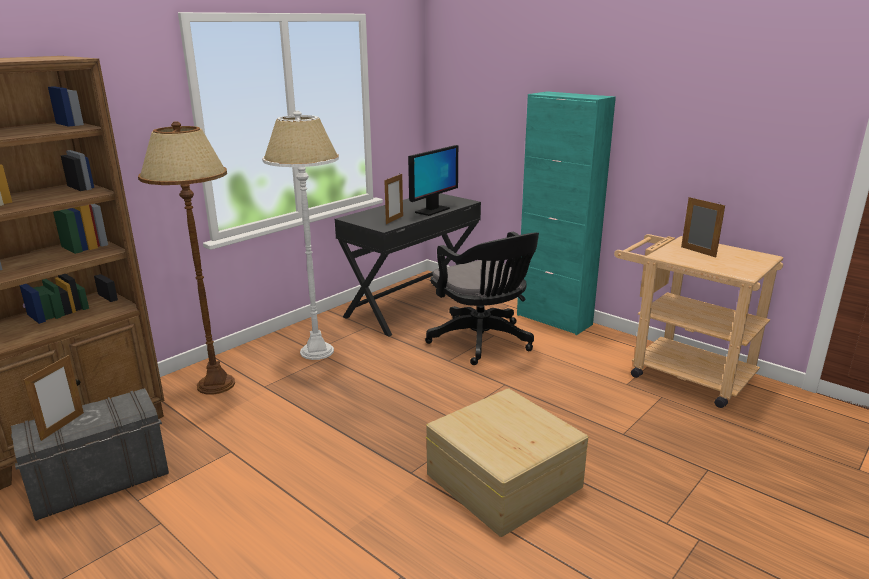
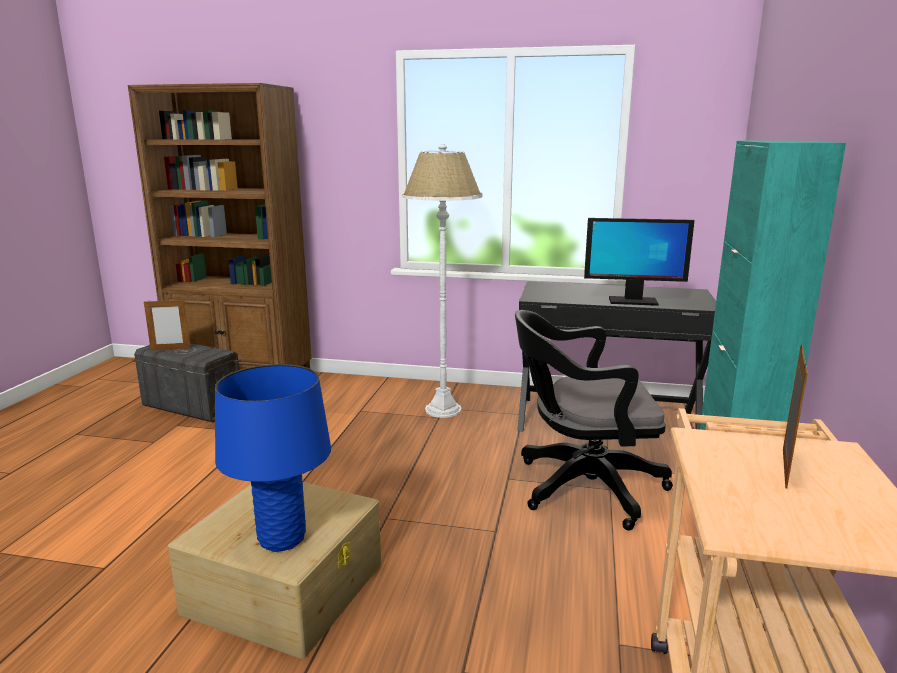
camera: 60 degrees right, 5 degrees down
brown floor lamp [138,121,235,395] -> none
picture frame [384,174,403,224] -> none
black office chair [425,232,539,365] -> black office chair turned 60 degrees clockwise [515,310,673,531]
none -> blue table lamp [215,364,331,552]

